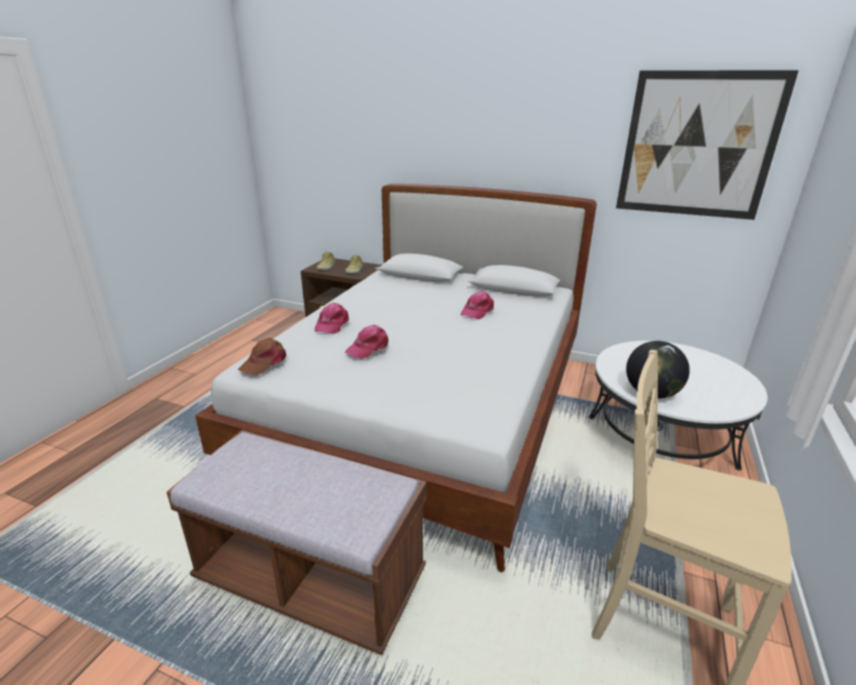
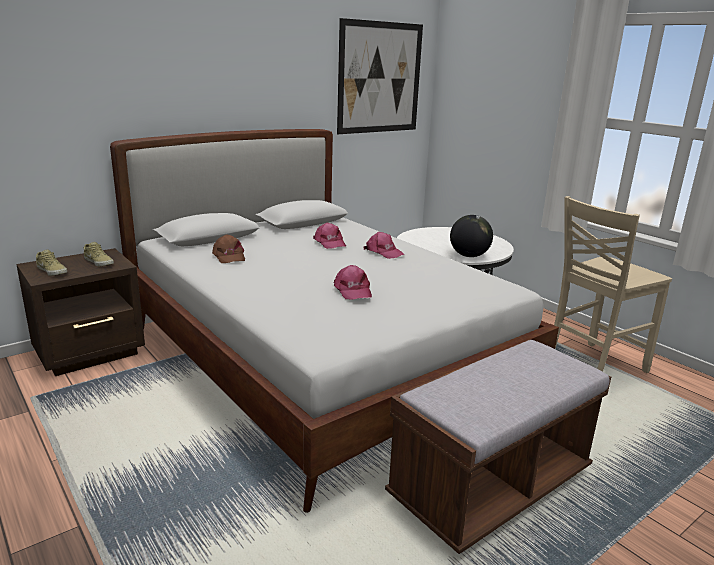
camera: 60 degrees left, 5 degrees down
brown cap [237,338,286,375] -> brown cap moved to [212,234,245,263]
pink cap [314,303,349,334] -> pink cap moved to [364,232,404,259]

